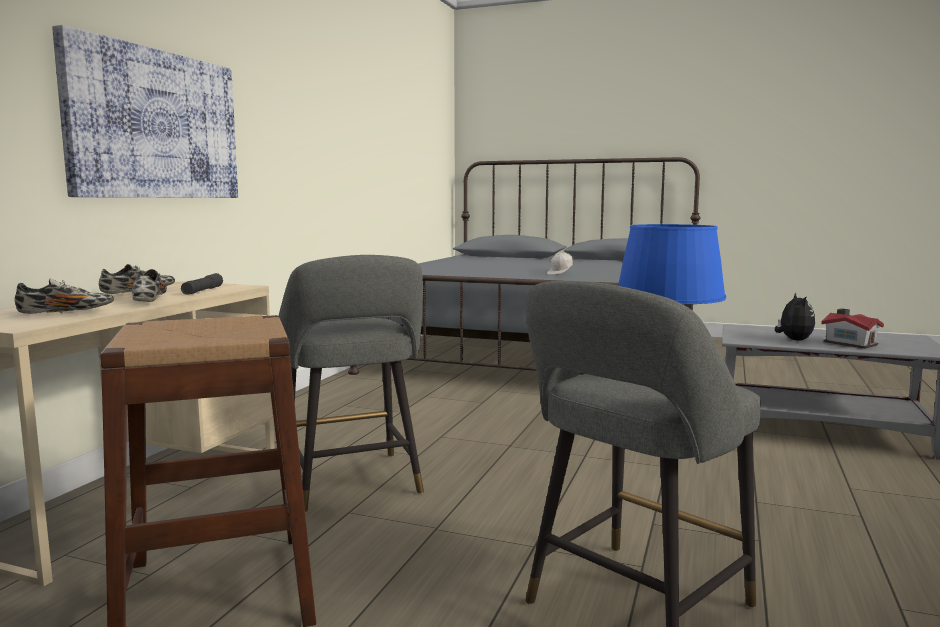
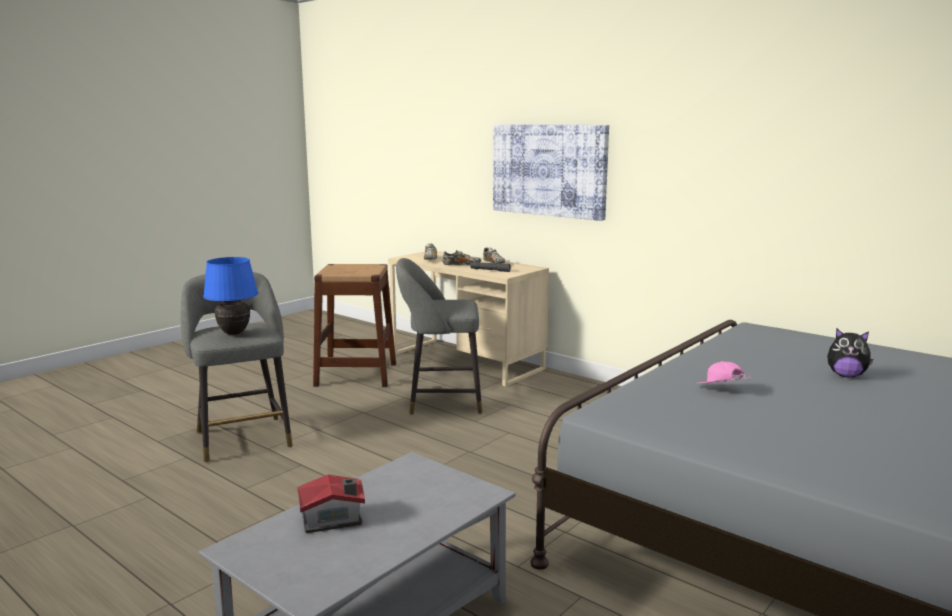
camera: 110 degrees right, 5 degrees up
white cap [547,253,573,275] -> pink cap [697,361,751,384]
plush toy [775,293,815,340] -> plush toy moved to [827,328,873,378]

